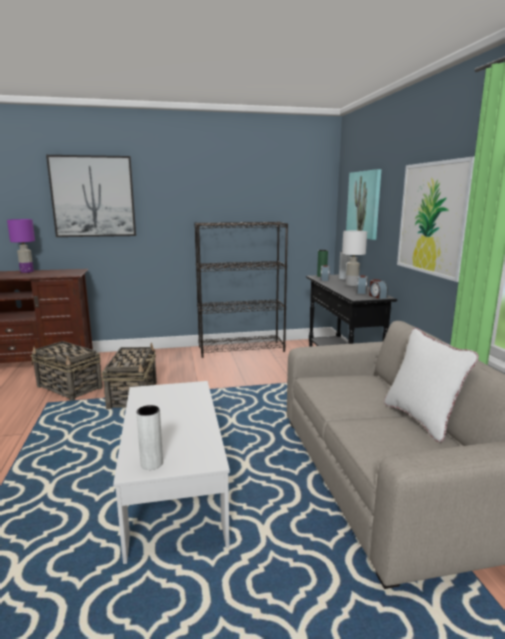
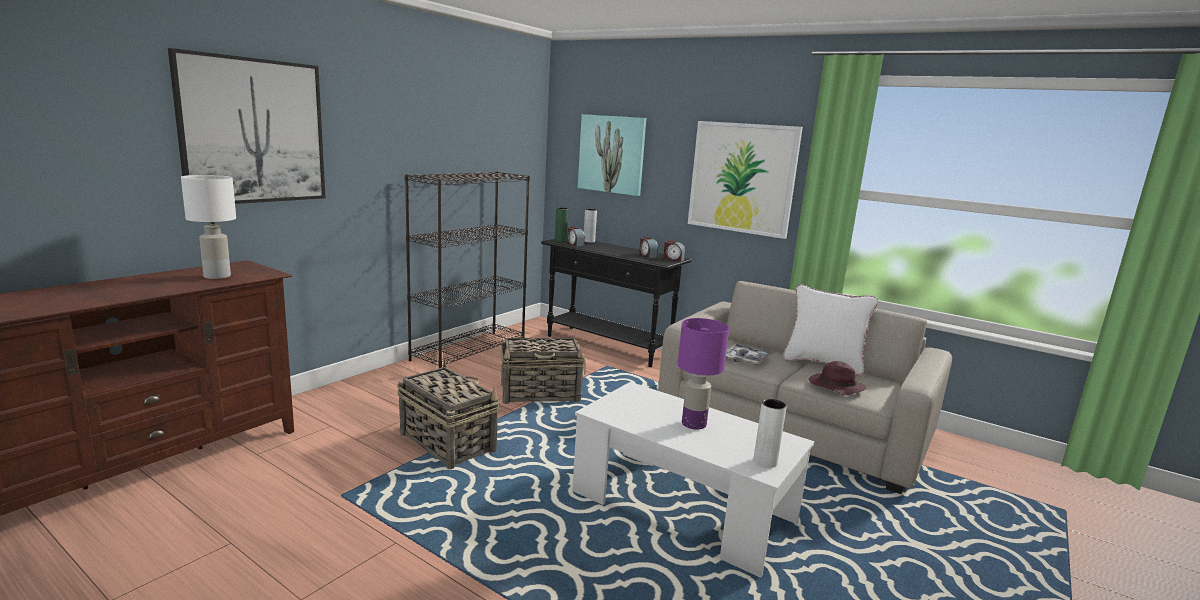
camera: 45 degrees left, 0 degrees up
purple table lamp [7,219,35,273] -> purple table lamp moved to [678,318,729,430]
basket [30,341,102,401] -> basket moved to [500,338,586,404]
white table lamp [342,231,367,286] -> white table lamp moved to [181,175,236,279]
none -> tray [726,344,773,365]
none -> purple hat [809,361,866,395]

